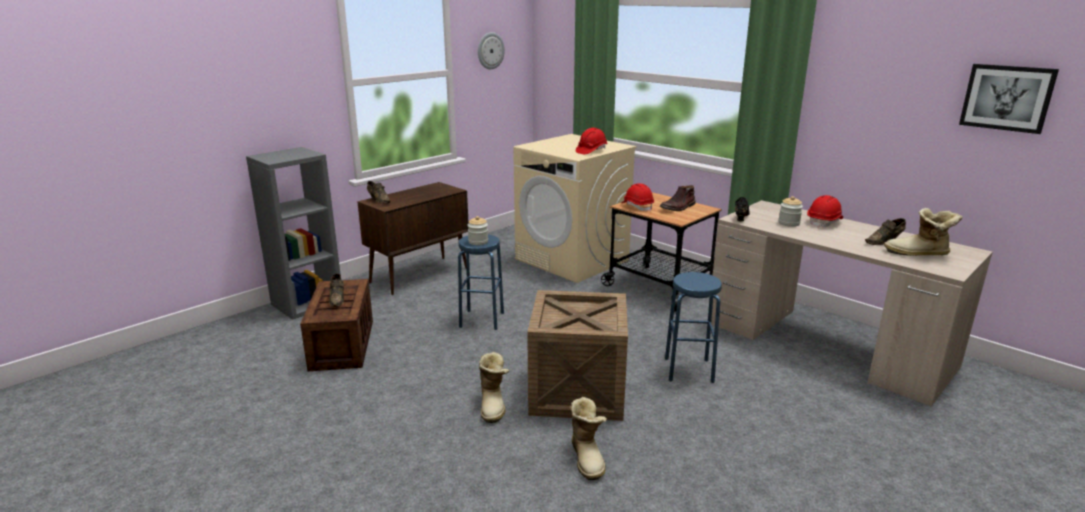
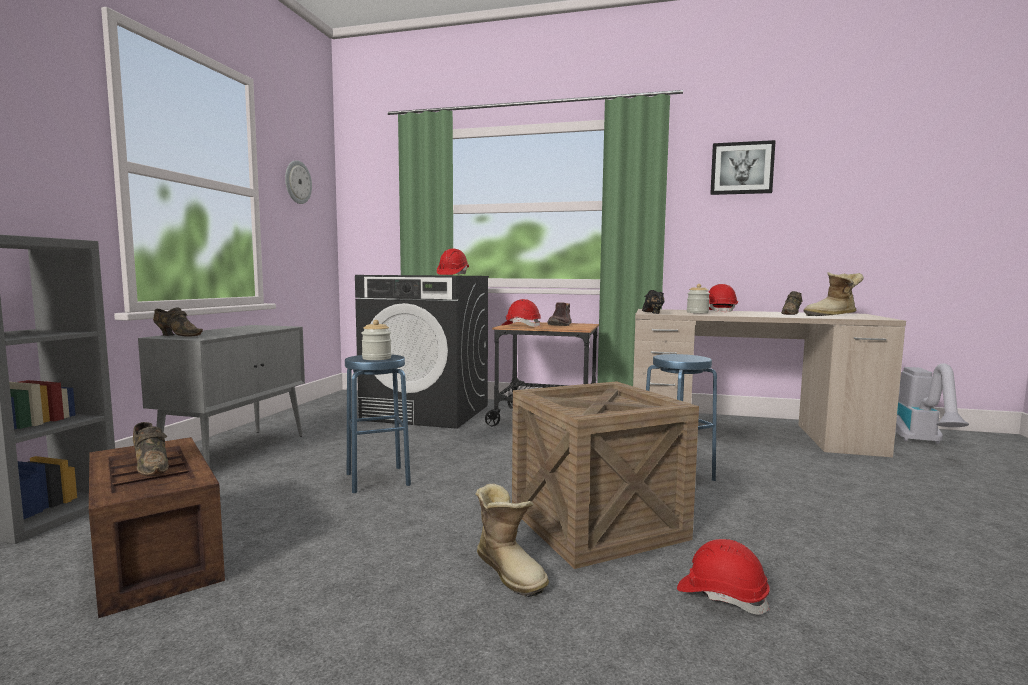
camera: 30 degrees left, 15 degrees down
brown cabinet [357,182,469,295] -> grey cabinet [138,325,305,467]
beige washing machine [513,134,637,283] -> black washing machine [355,275,489,429]
boot [571,397,607,480] -> red hard hat [677,539,770,614]
picture [959,64,1059,134] -> picture moved to [710,140,776,195]
none -> vacuum cleaner [895,363,969,444]

